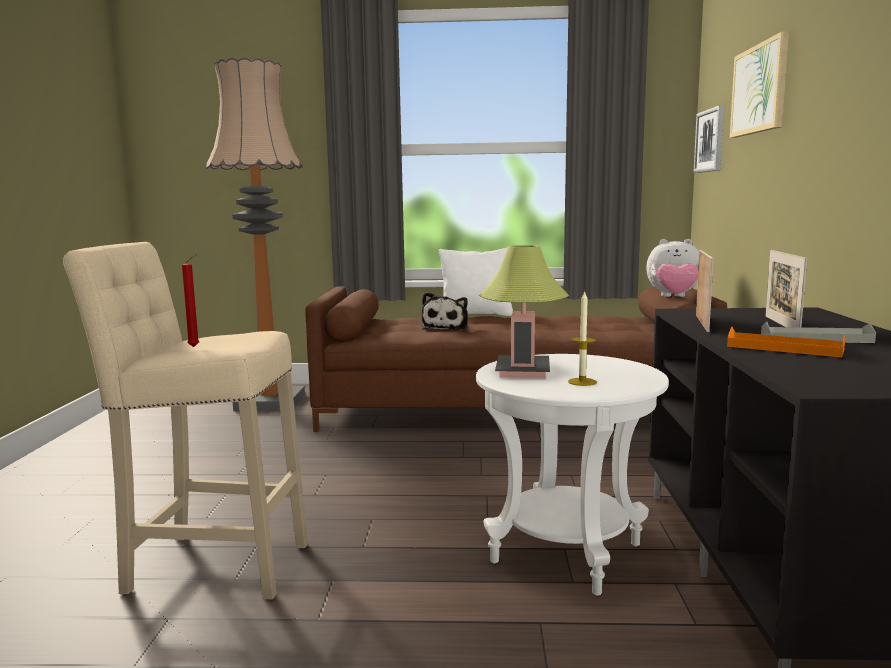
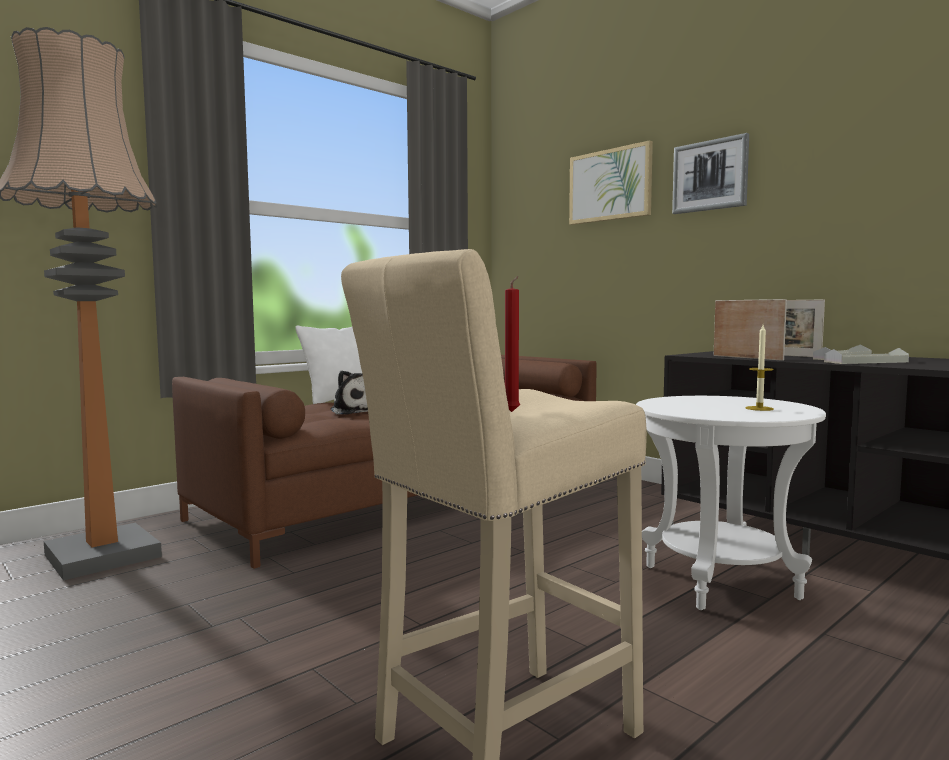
camera: 45 degrees left, 5 degrees down
table lamp [479,245,569,378] -> none
plush toy [646,239,699,297] -> none
picture [693,105,724,173] -> picture moved to [672,133,749,214]
orange tray [727,327,845,357] -> grey tray [824,348,909,364]

